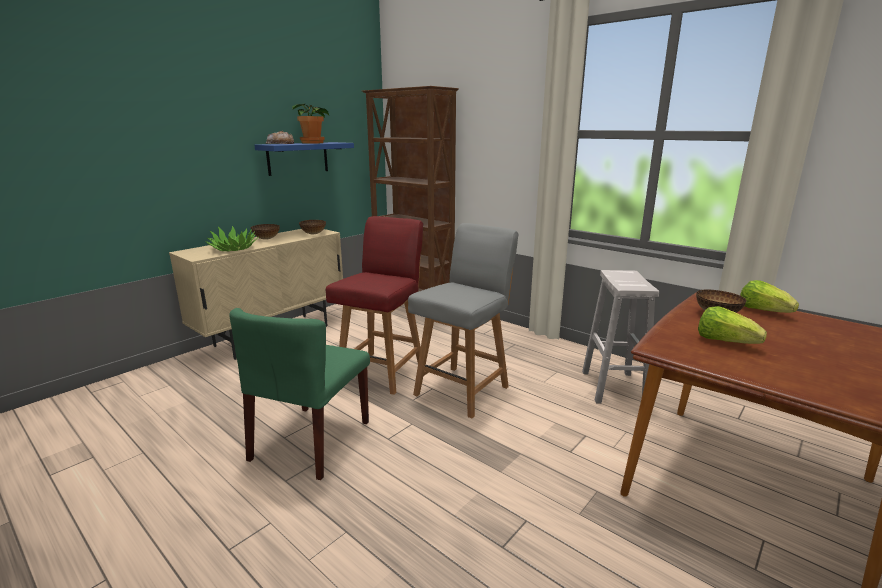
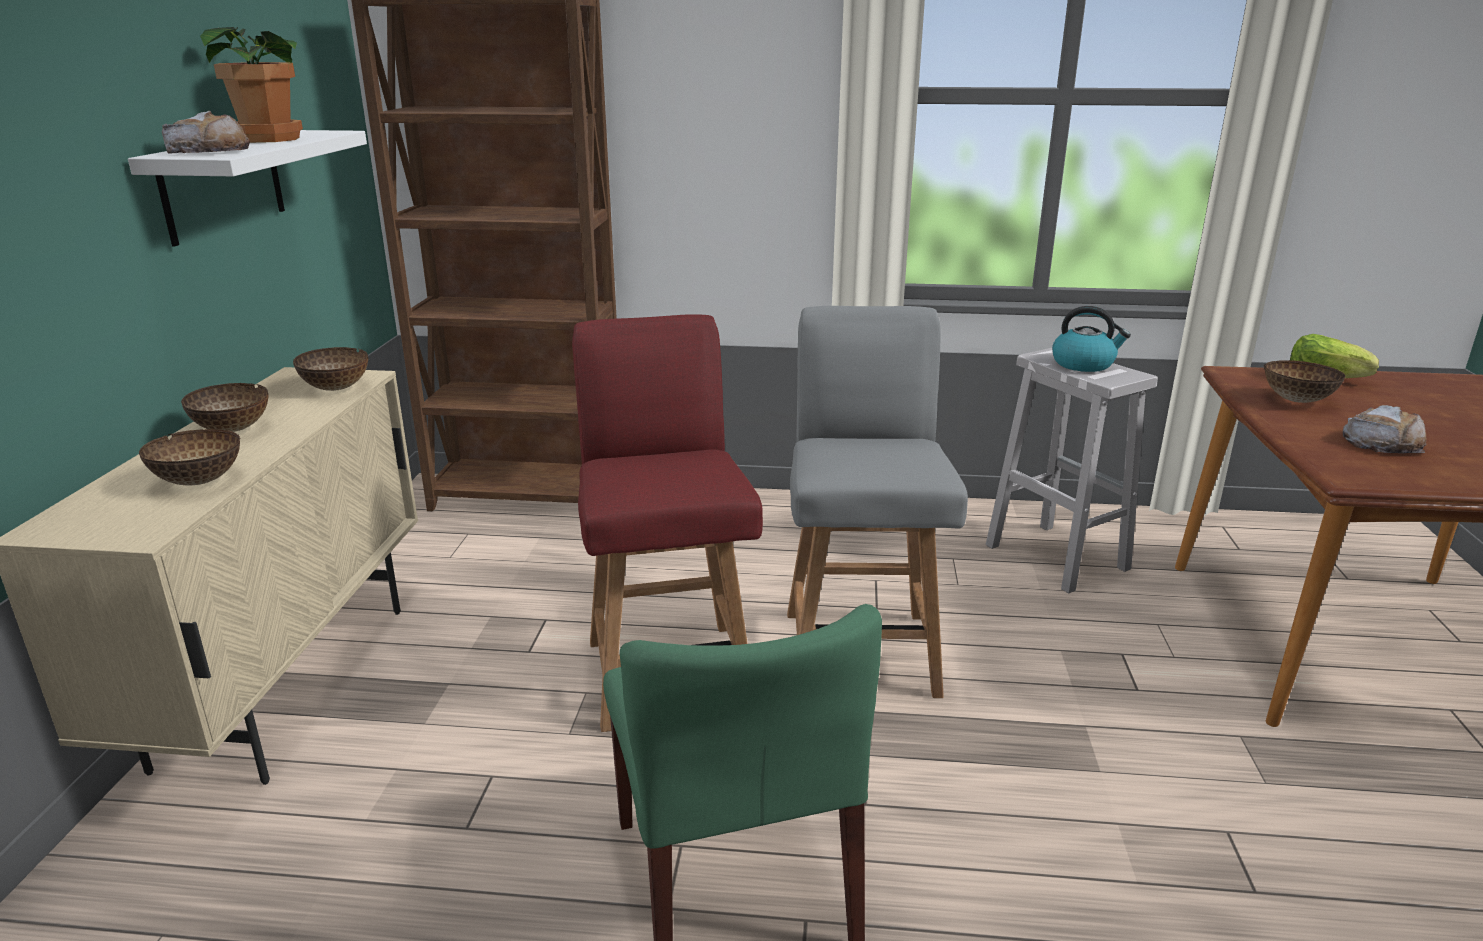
camera: 35 degrees left, 5 degrees up
potted plant [205,226,259,251] -> bowl [139,429,240,485]
blue shelf [254,142,354,176] -> white shelf [128,130,367,246]
lettuce [698,306,767,344] -> bread [1343,405,1427,453]
none -> kettle [1052,306,1131,372]

